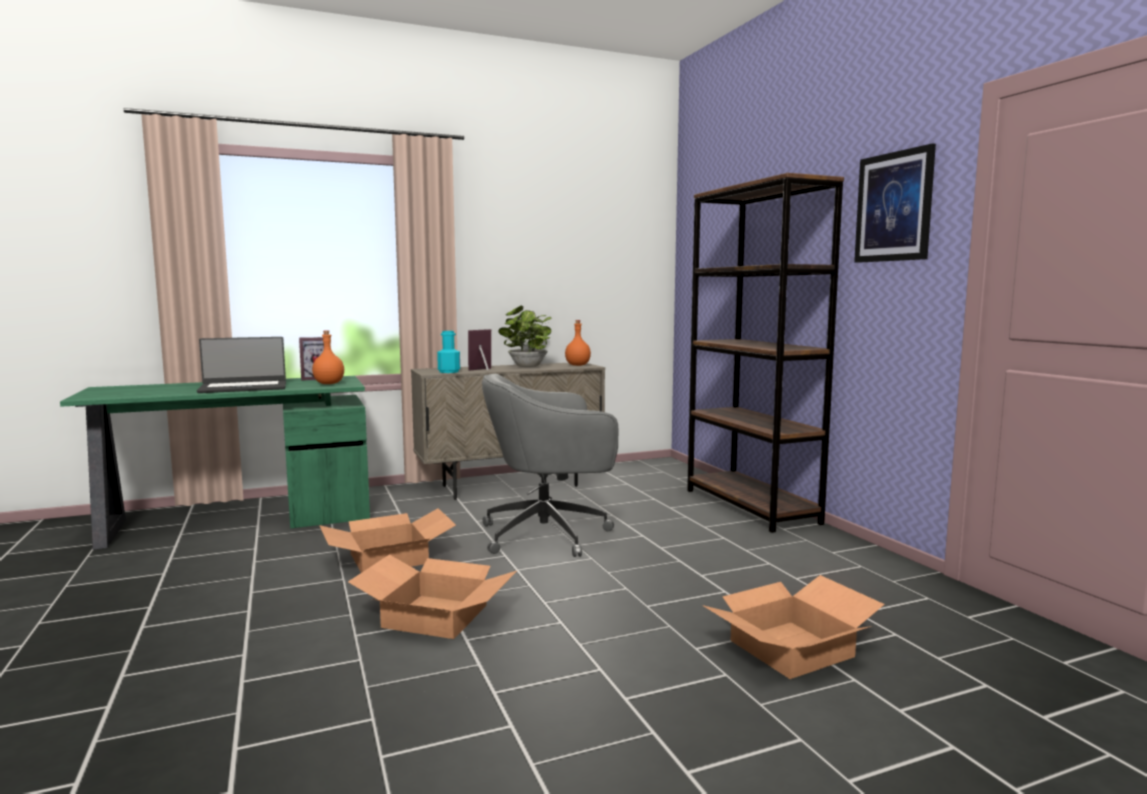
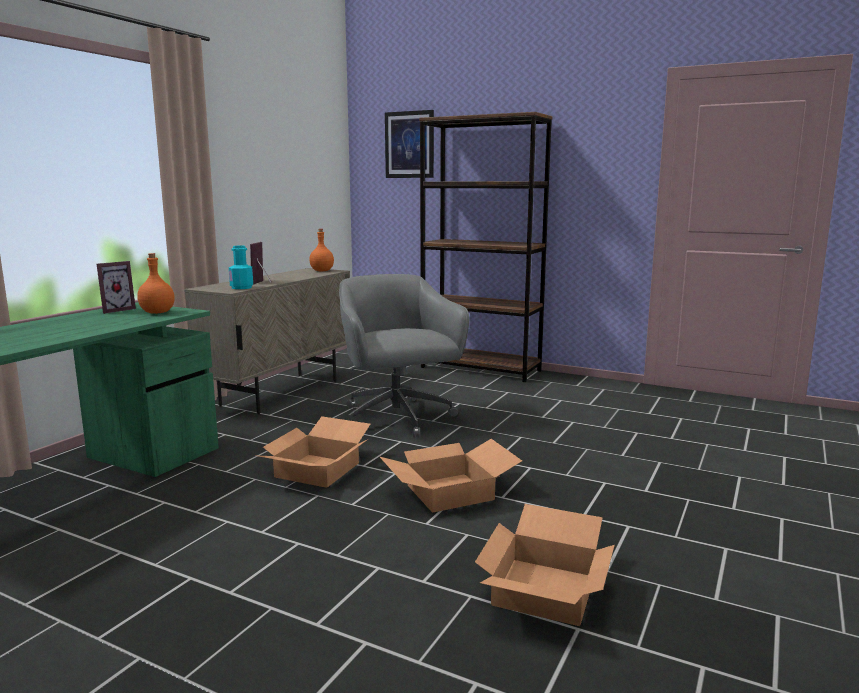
camera: 40 degrees left, 5 degrees up
laptop [197,337,286,393] -> none
grey office chair [482,374,619,557] -> grey office chair turned 120 degrees clockwise [339,274,469,438]
potted plant [498,306,552,367] -> none
cardboard box [702,575,885,679] -> cardboard box moved to [475,504,615,626]
picture [854,144,936,263] -> picture moved to [385,110,434,178]

